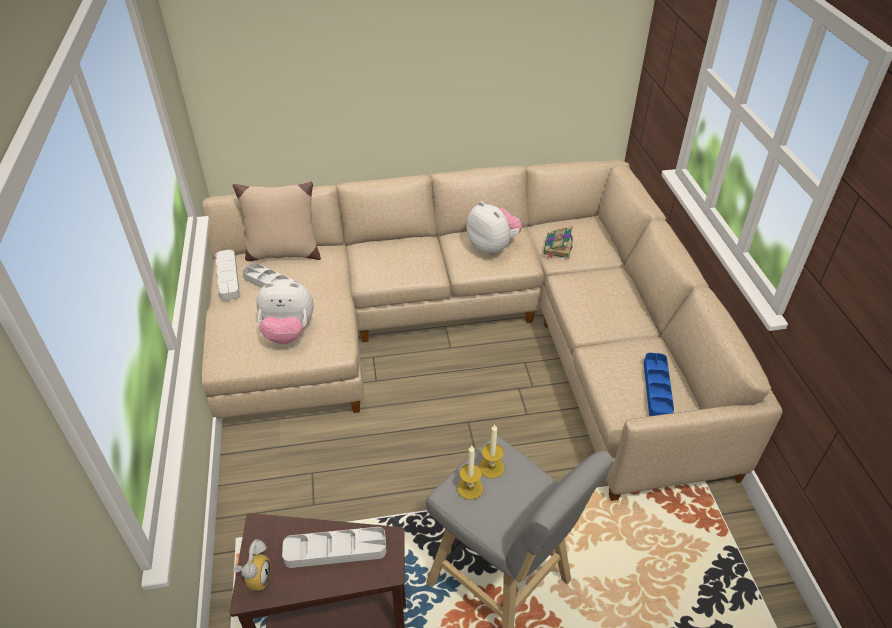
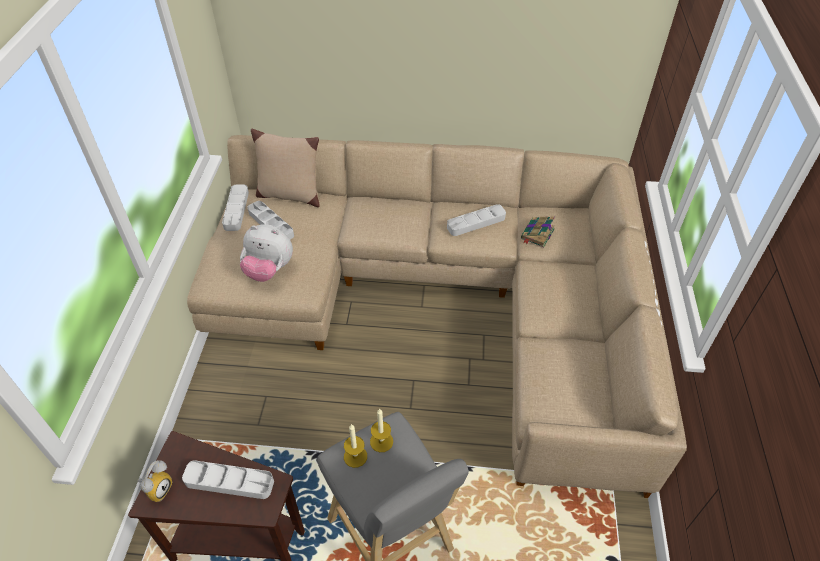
camera: 15 degrees right, 5 degrees up
plush toy [467,201,522,255] -> grey tray [447,204,506,236]
blue tray [644,353,674,416] -> none

